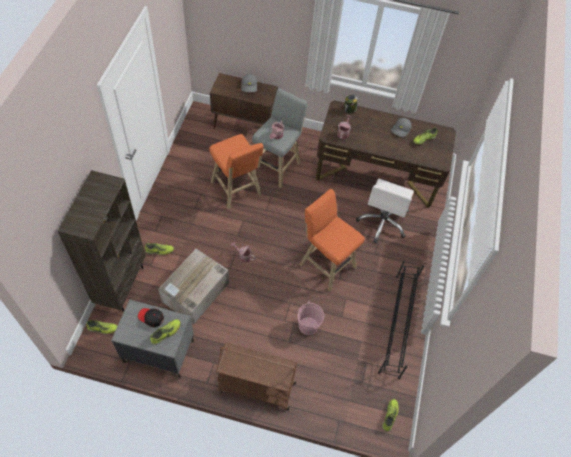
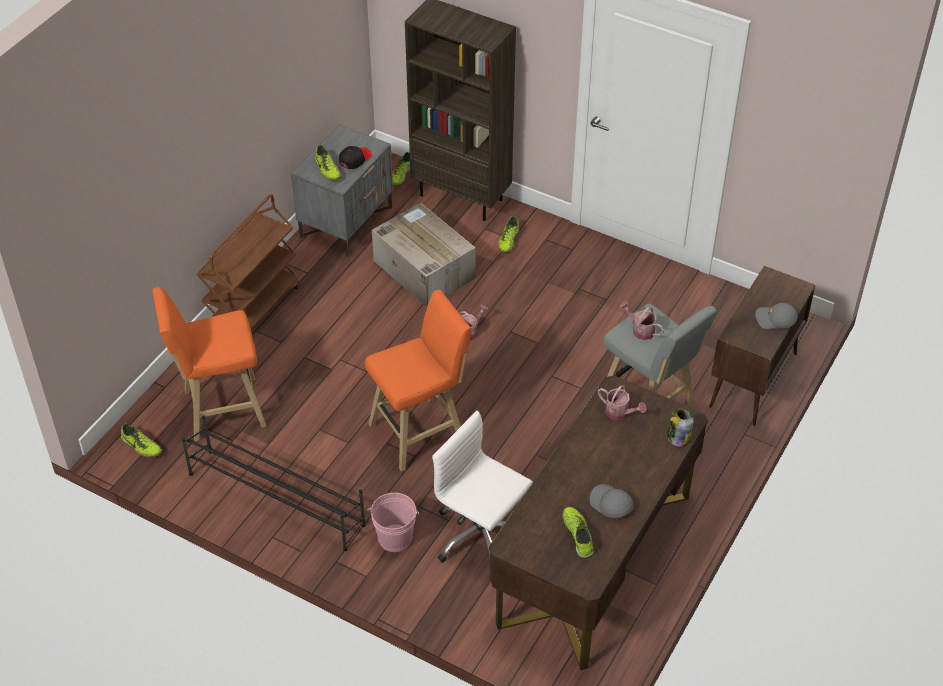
camera: 110 degrees right, 10 degrees down
orange stool [209,134,263,210] -> orange stool moved to [152,287,266,441]
pink bucket [298,301,324,335] -> pink bucket moved to [367,493,419,552]

